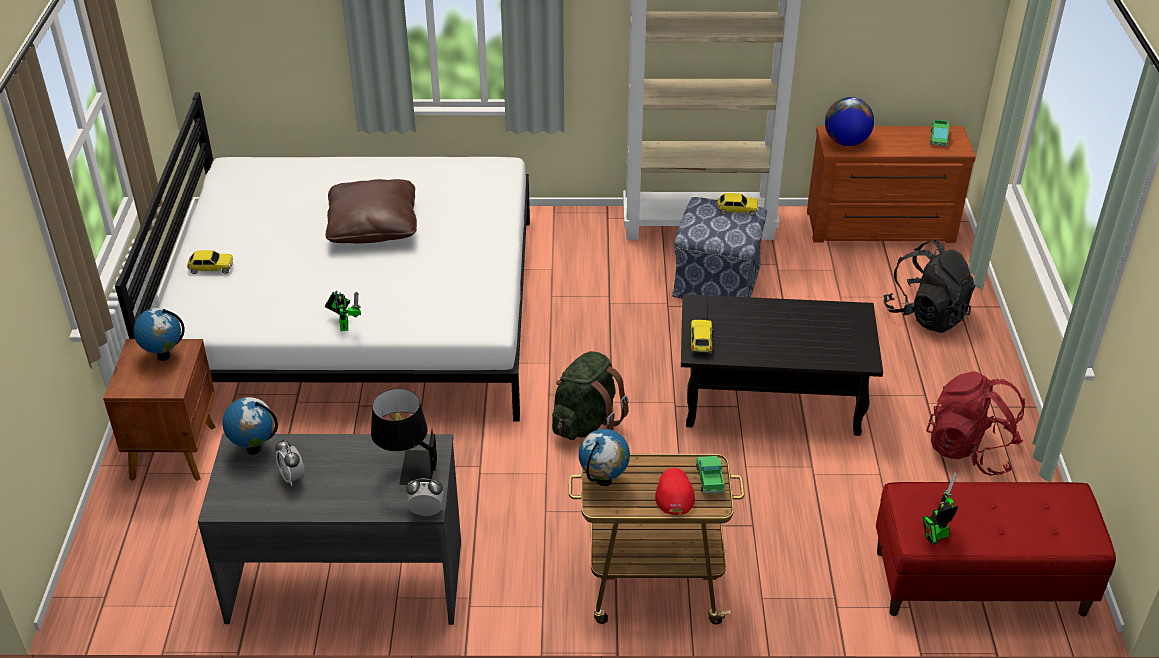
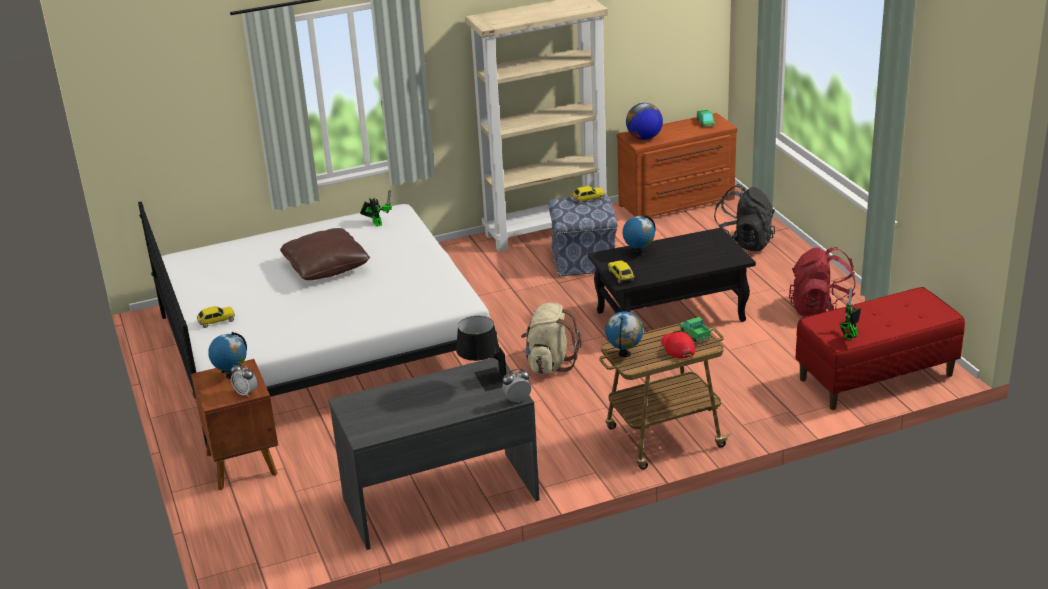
camera: 20 degrees left, 10 degrees down
globe [222,397,278,455] -> globe moved to [623,215,656,256]
alarm clock [275,440,305,486] -> alarm clock moved to [231,363,257,398]
toy robot [325,291,361,331] -> toy robot moved to [360,190,392,227]
green backpack [552,351,629,440] -> beige backpack [521,303,582,374]

